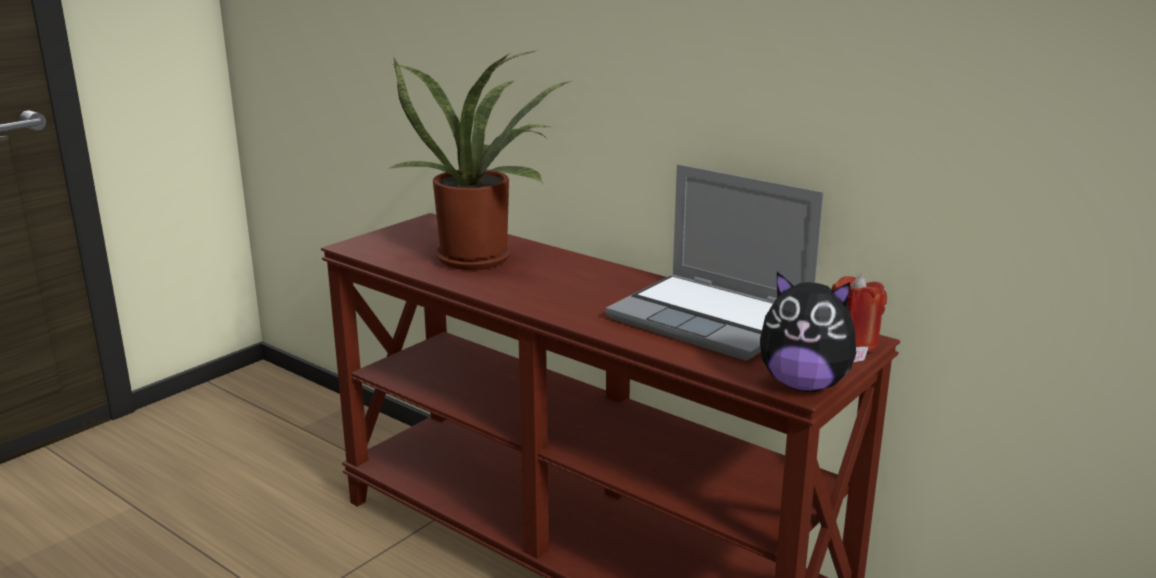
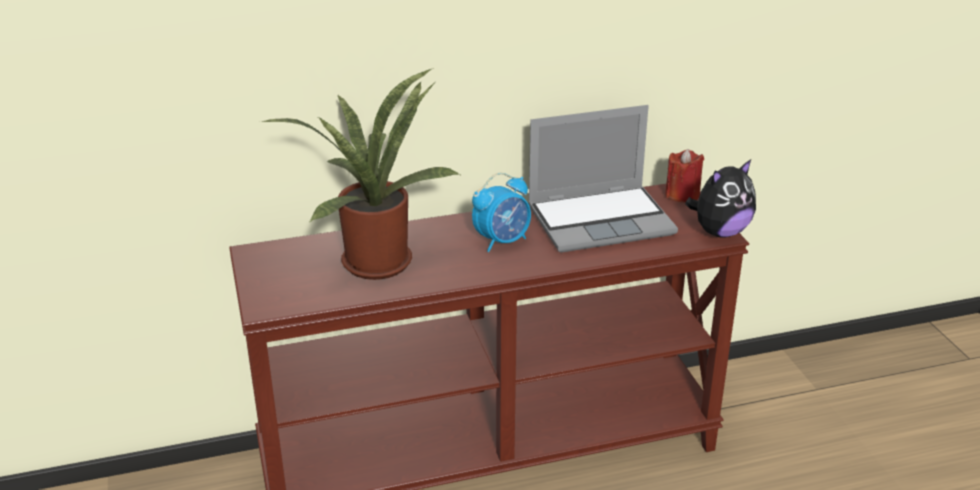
camera: 55 degrees left, 10 degrees up
none -> alarm clock [472,173,531,252]

